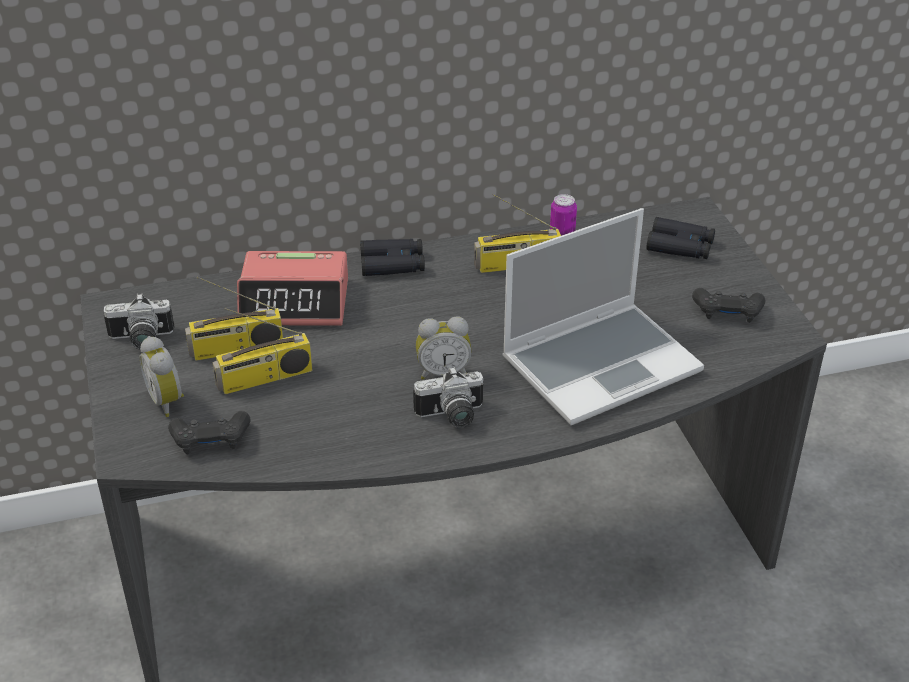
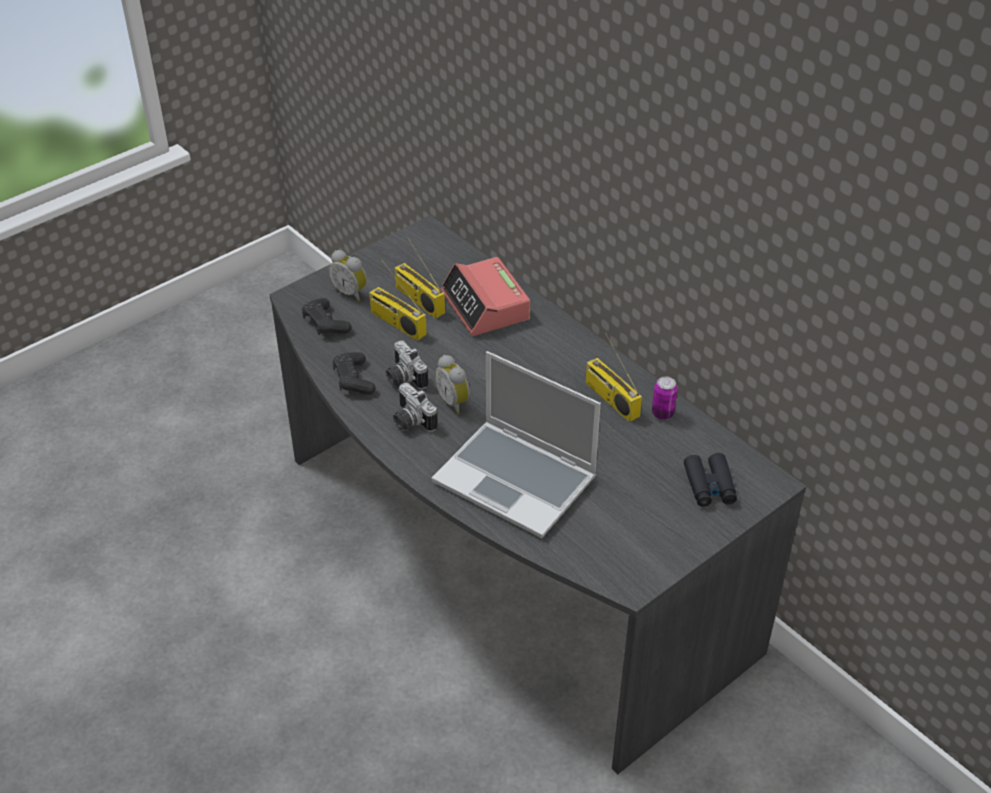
camera: 65 degrees right, 5 degrees up
camera [103,293,174,349] -> camera moved to [386,340,428,389]
alarm clock [140,336,184,417] -> alarm clock turned 90 degrees counterclockwise [329,250,367,302]
black binoculars [360,239,425,276] -> none
black game controller [692,288,766,323] -> black game controller moved to [332,352,376,395]

